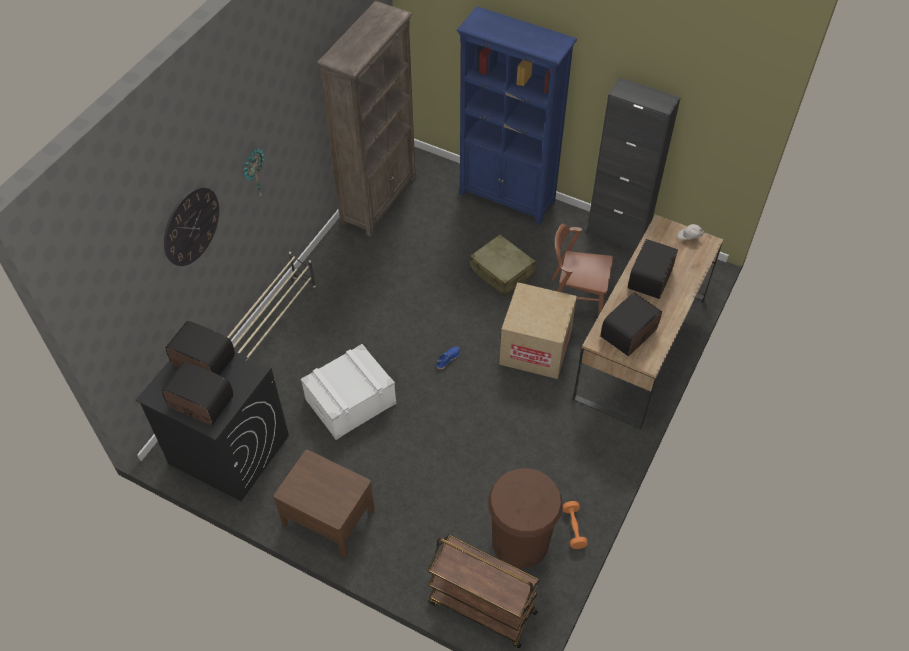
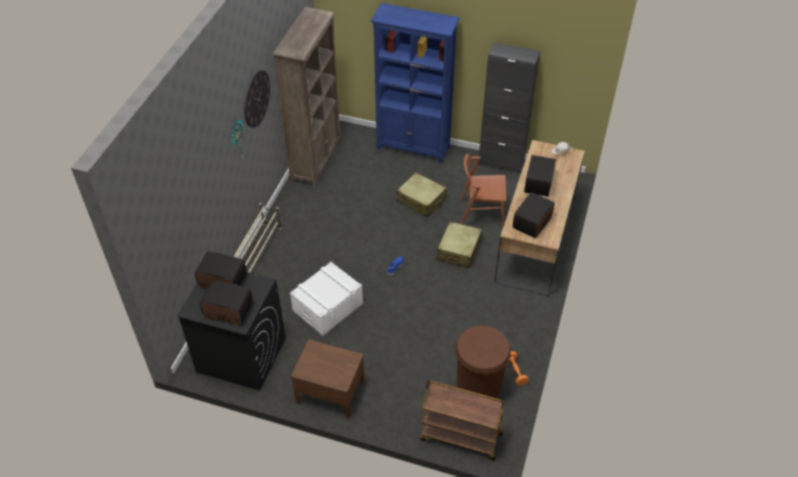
camera: 10 degrees left, 5 degrees down
wall clock [164,187,219,266] -> wall clock moved to [244,70,270,128]
cardboard box [499,282,577,379] -> beige suitcase [437,221,482,268]

